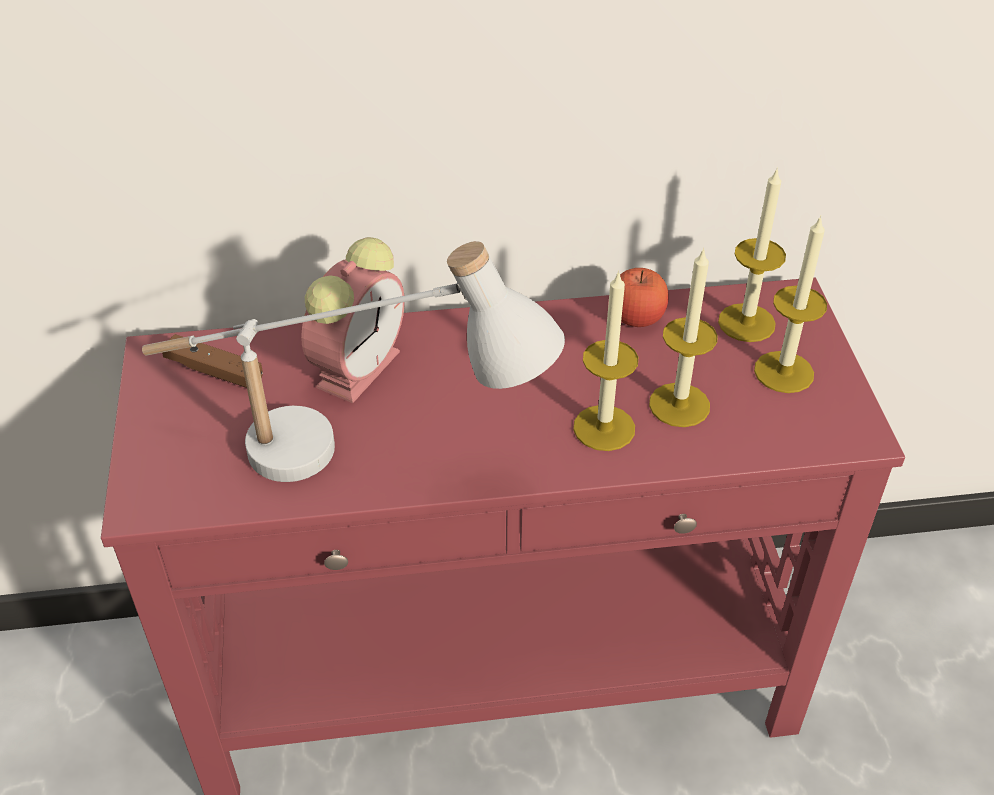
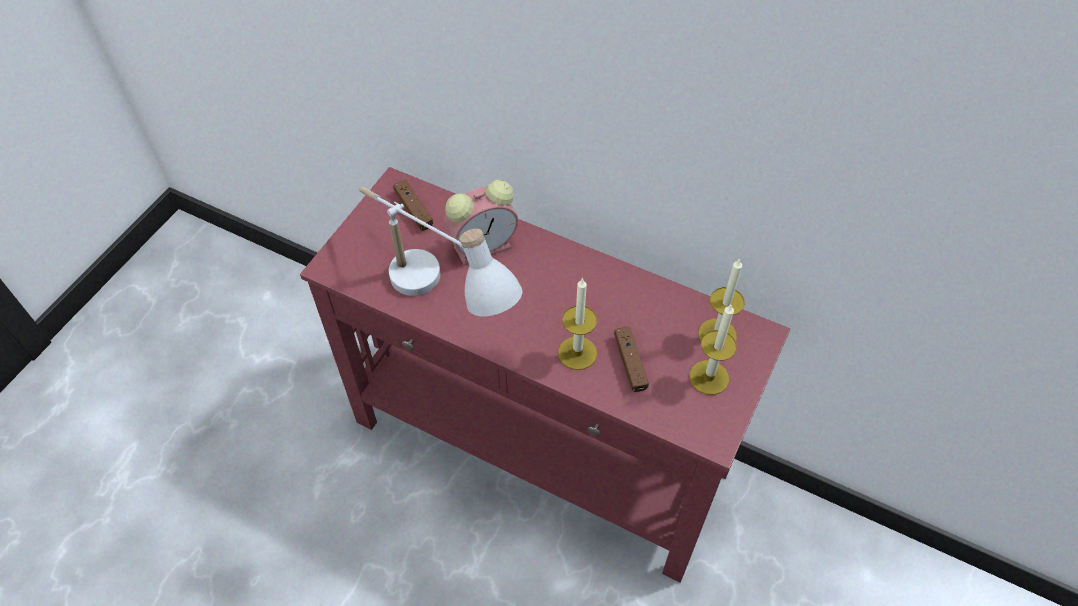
camera: 35 degrees right, 10 degrees up
apple [620,268,669,327] -> none
candle [649,247,718,427] -> brown game controller [614,327,649,392]

